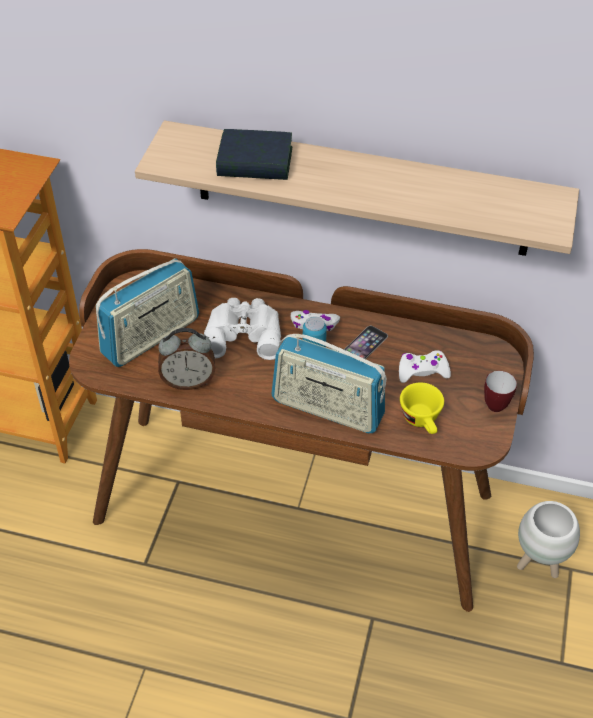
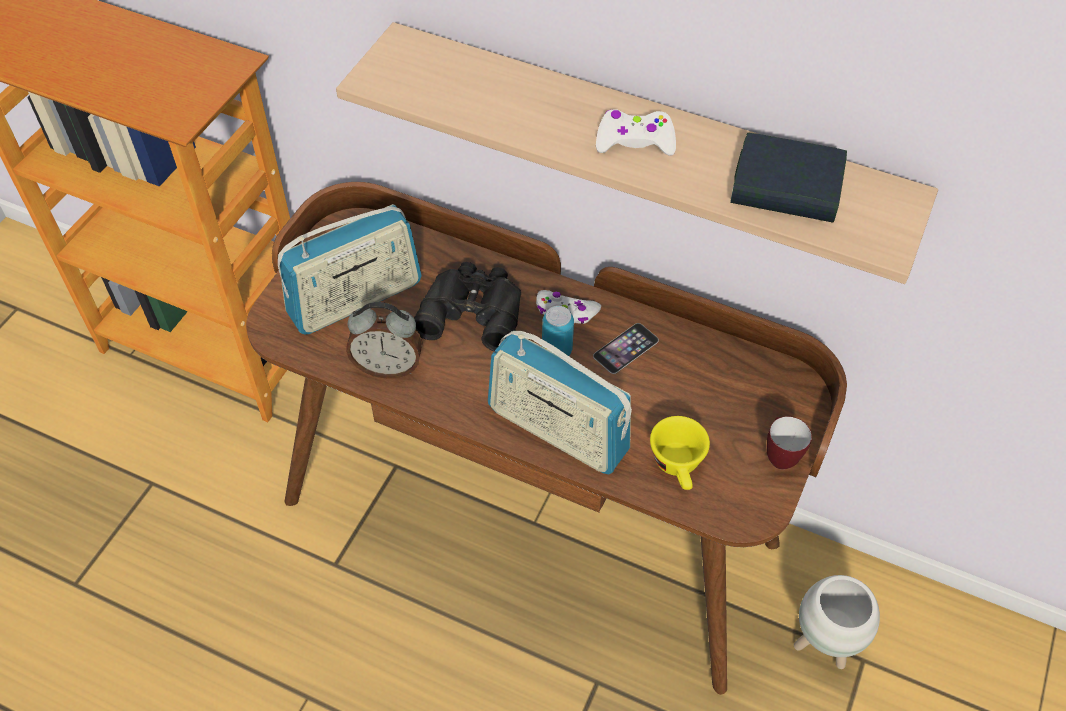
camera: 10 degrees right, 5 degrees up
white binoculars [204,298,281,360] -> black binoculars [414,262,521,351]
book [216,129,292,180] -> book moved to [730,133,847,223]
white game controller [399,350,451,383] -> white game controller moved to [596,110,676,156]

